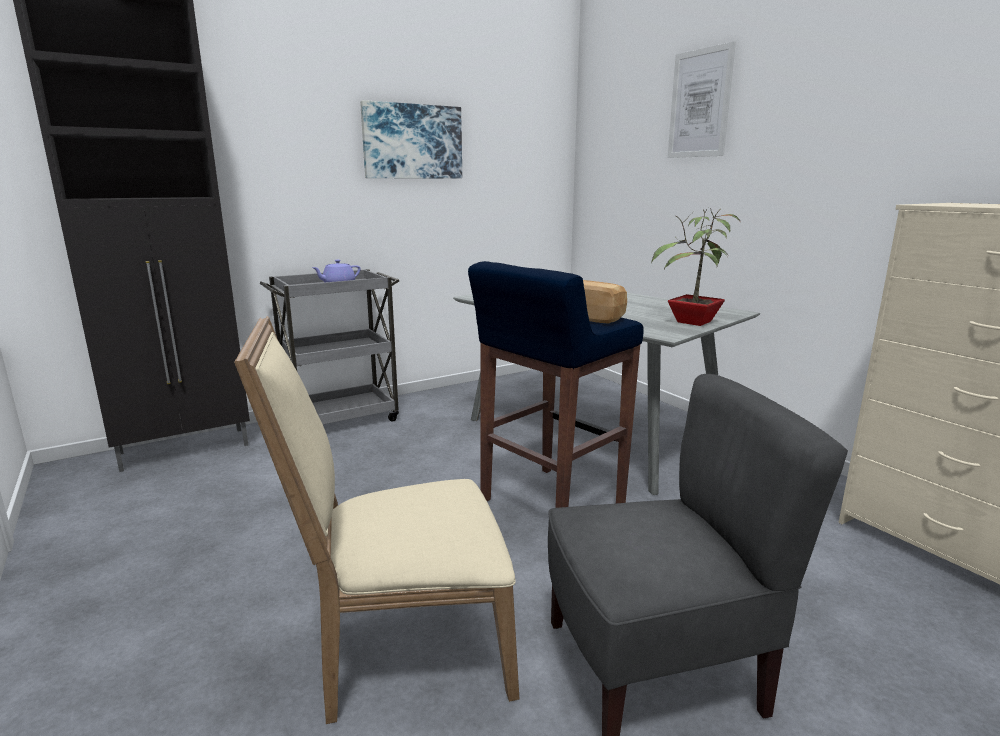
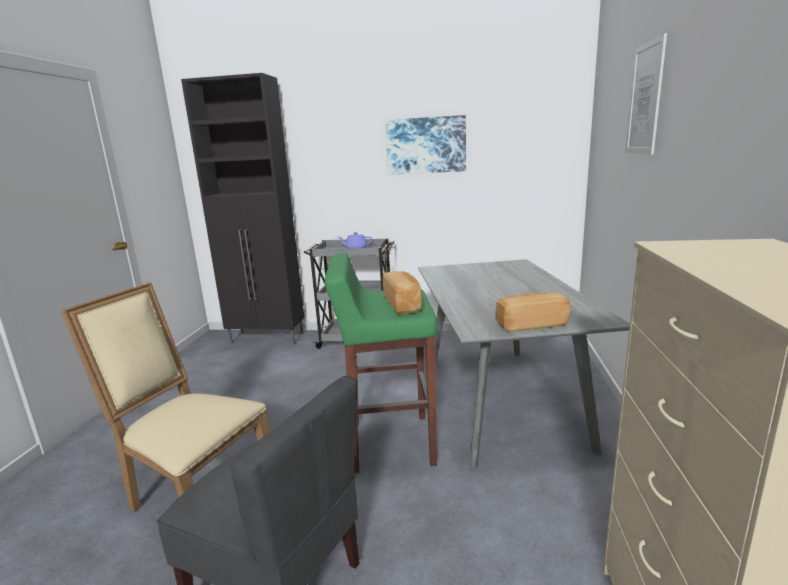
camera: 40 degrees right, 0 degrees up
blue stool [468,261,644,508] -> green stool [325,253,437,473]
potted plant [651,208,741,326] -> bread [496,292,570,332]

